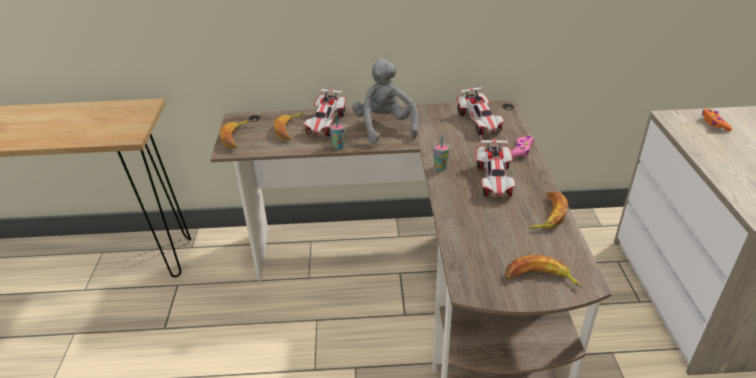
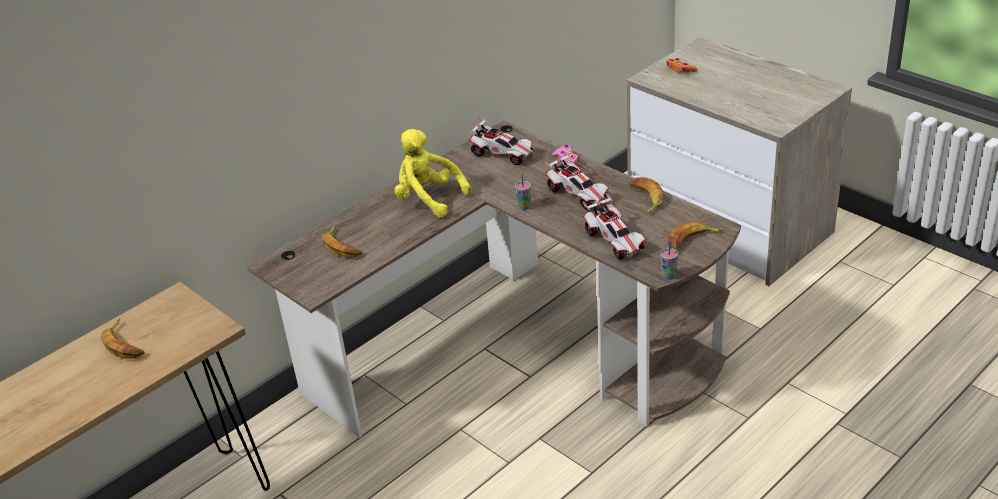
camera: 40 degrees left, 0 degrees up
banana [220,120,251,148] -> banana moved to [101,319,144,359]
toy car [304,84,346,137] -> toy car moved to [583,193,646,260]
cup [330,115,345,149] -> cup moved to [660,242,678,280]
grey plush toy [352,59,419,144] -> yellow plush toy [395,129,471,217]

